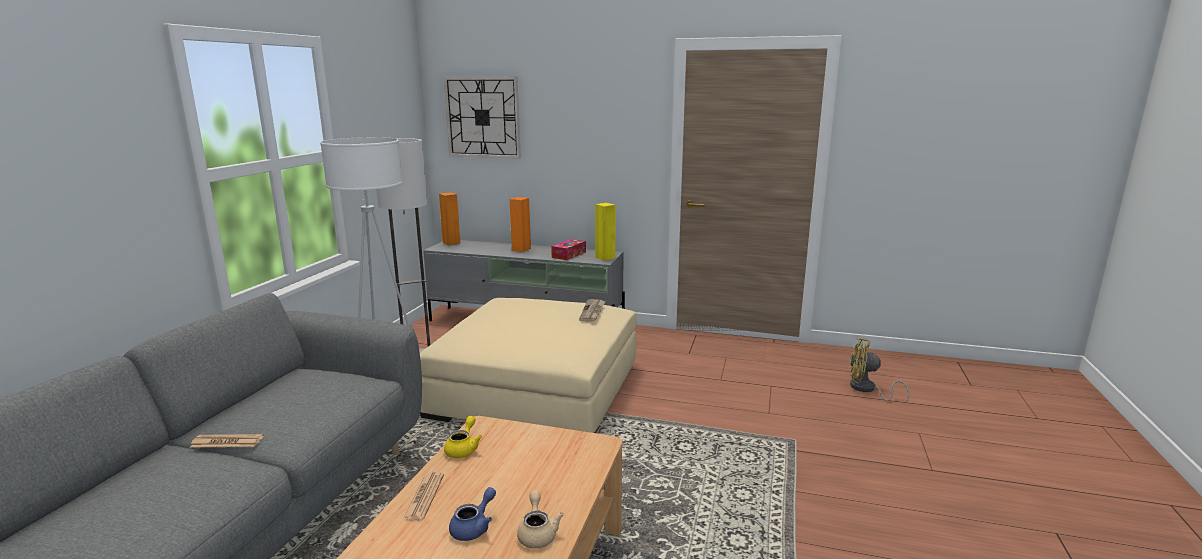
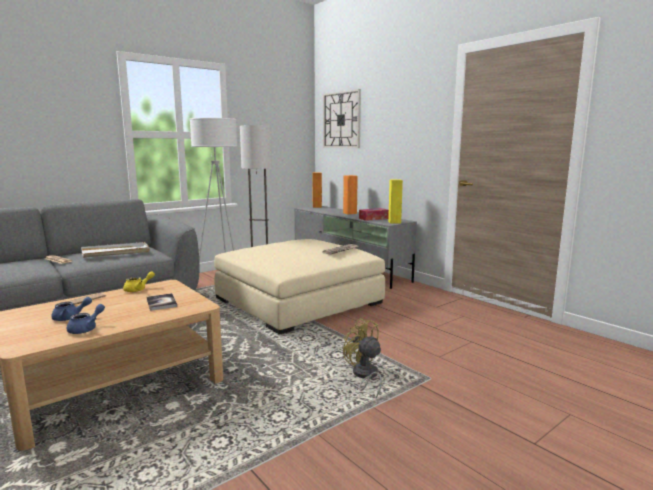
camera: 35 degrees right, 5 degrees down
beige teapot [517,490,564,548] -> blue teapot [67,304,105,334]
yellow fan [850,338,910,403] -> yellow fan moved to [343,318,382,398]
none -> white tray [81,242,150,258]
none -> book [147,293,177,311]

